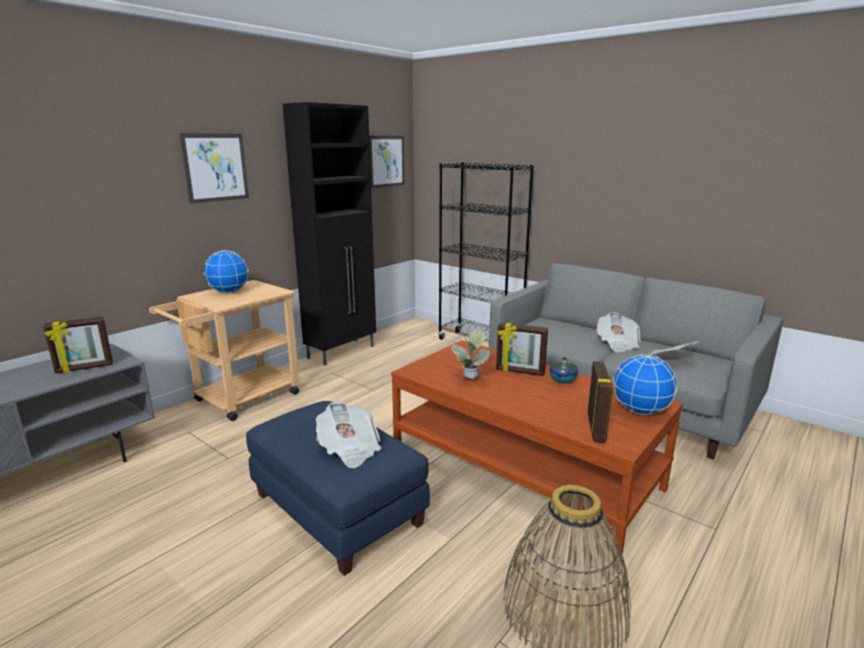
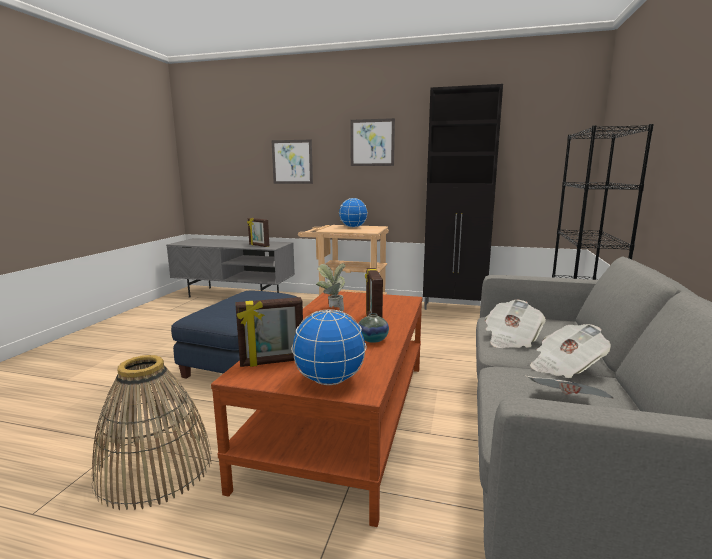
camera: 65 degrees right, 5 degrees down
newspaper [316,402,381,468] -> newspaper moved to [485,300,546,348]
picture [369,136,405,188] -> picture moved to [272,140,313,184]

